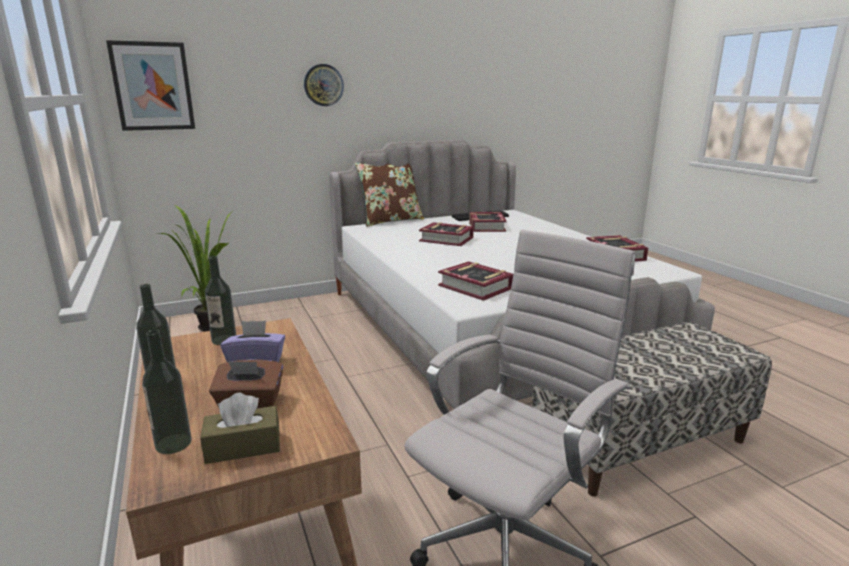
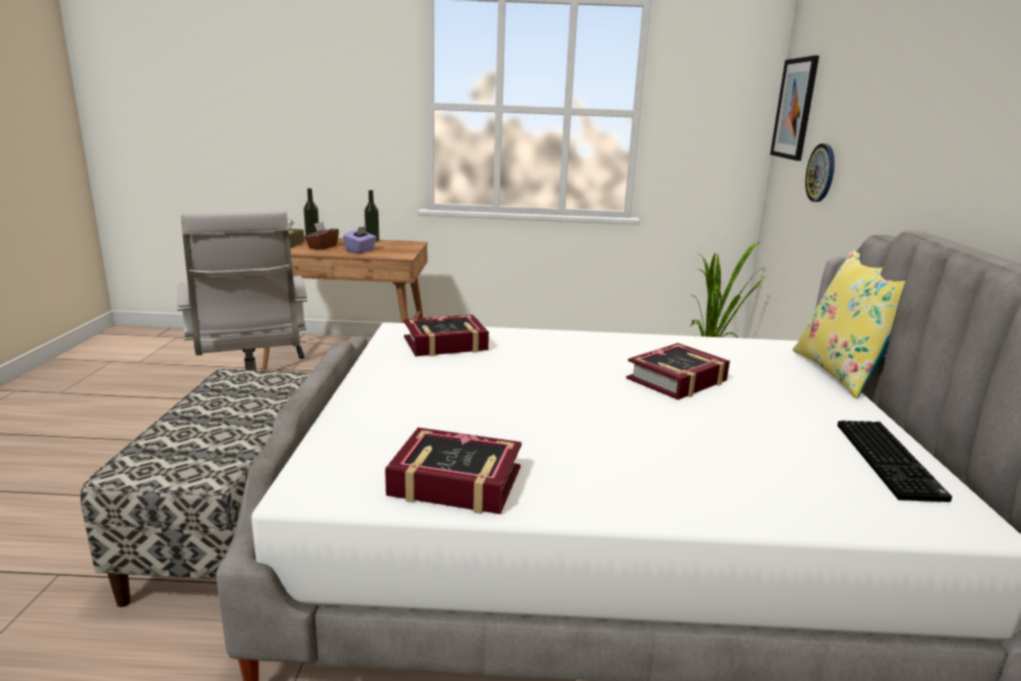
camera: 115 degrees right, 0 degrees up
bottle [205,256,236,345] -> none
wall clock [304,64,344,106] -> wall clock moved to [805,143,835,202]
brown pillow [355,163,424,227] -> yellow pillow [793,249,905,399]
book [469,212,507,232] -> none

